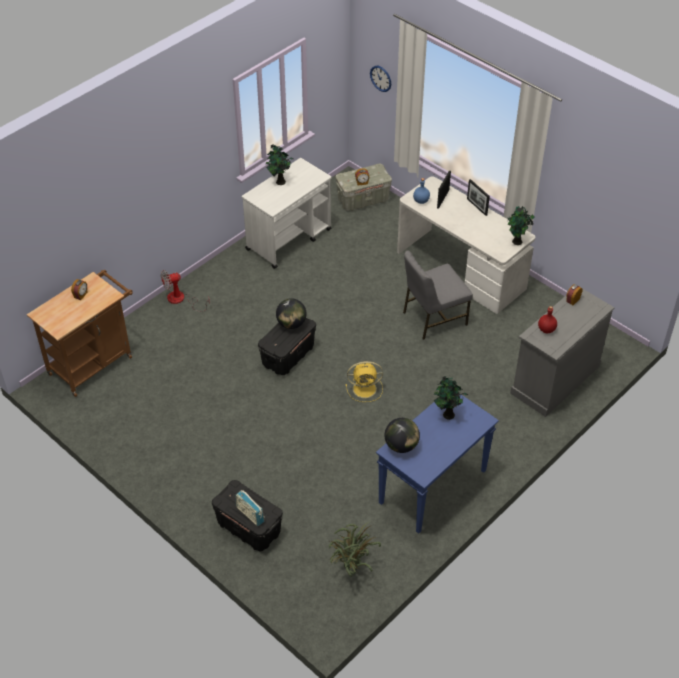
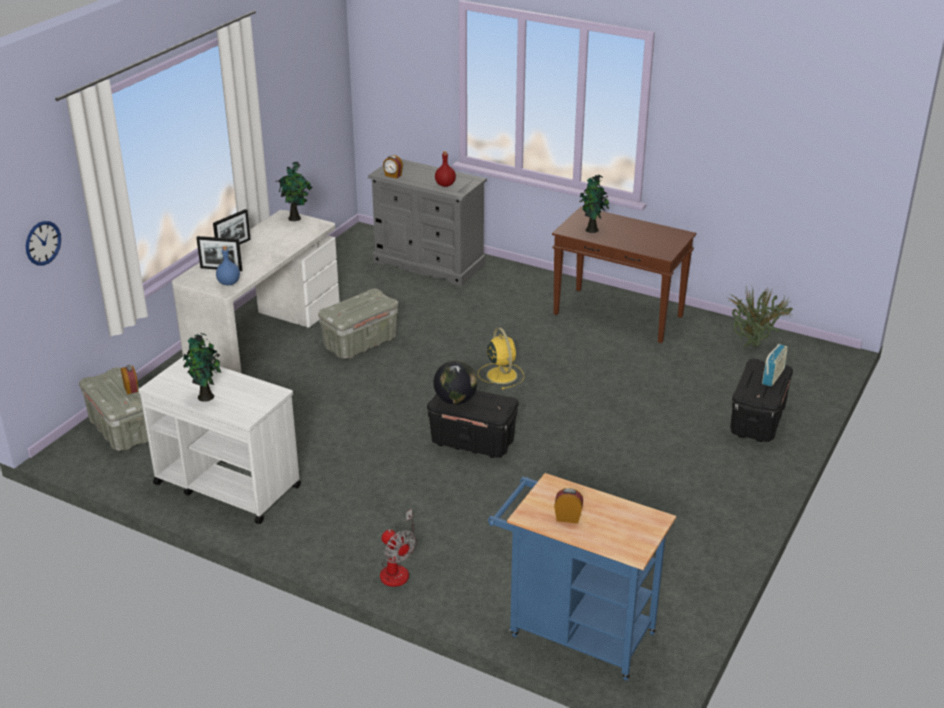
camera: 105 degrees left, 15 degrees down
brown cart [27,270,133,397] -> blue cart [488,473,676,681]
blue console table [376,393,499,534] -> brown console table [552,207,696,343]
globe [385,418,420,453] -> none
grey chair [403,250,473,340] -> grey storage box [318,289,398,359]

